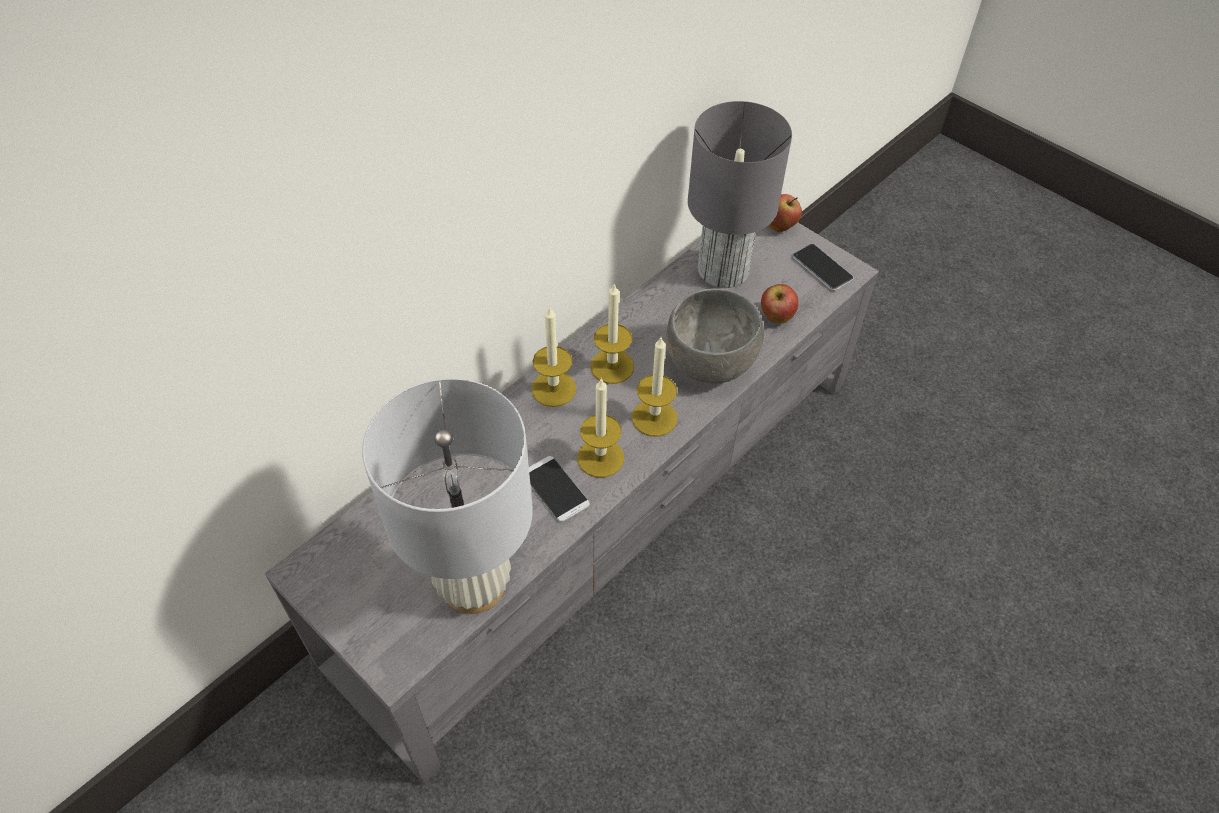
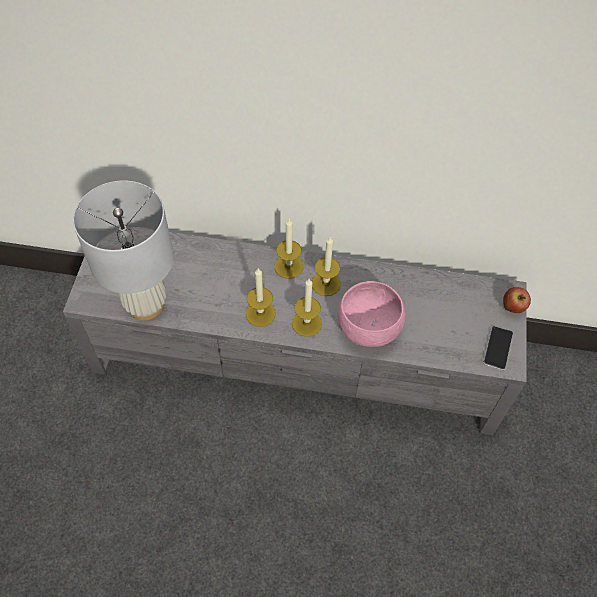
camera: 55 degrees right, 5 degrees up
phone [529,456,590,522] -> none
grey bowl [666,288,764,383] -> pink bowl [338,281,406,347]
grey table lamp [688,101,792,288] -> none
apple [761,284,799,324] -> none

